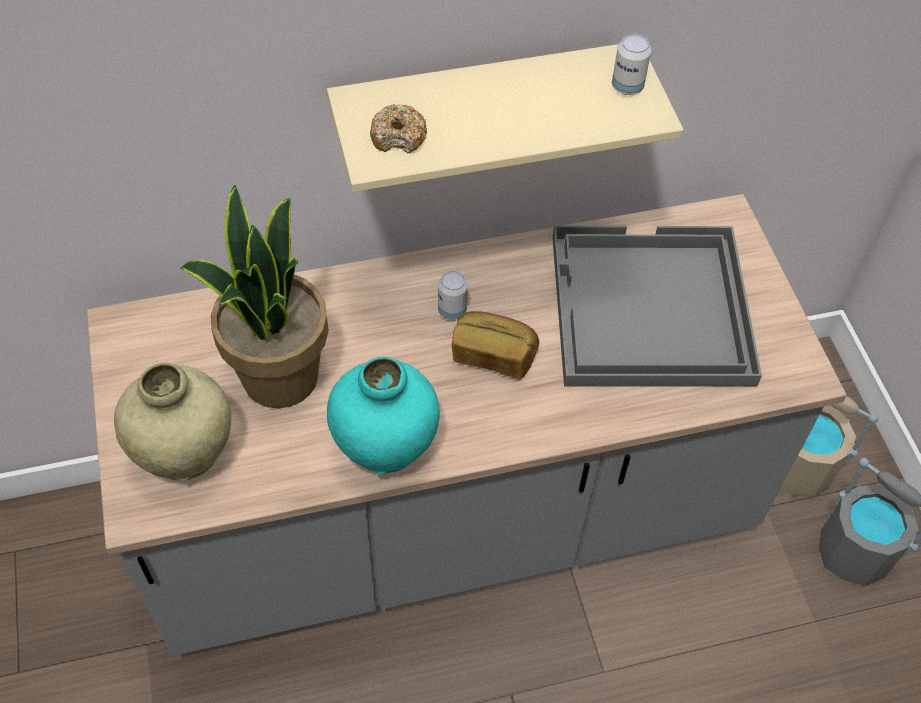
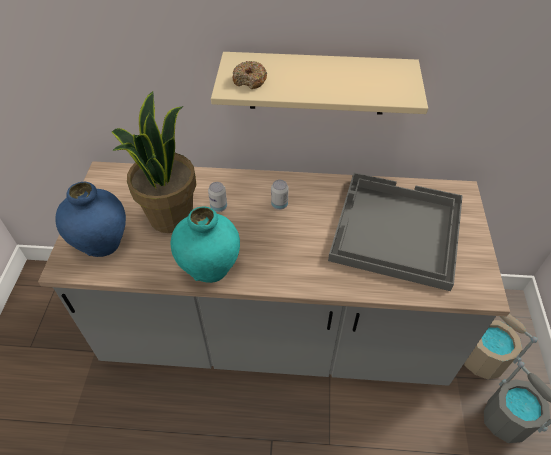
camera: 20 degrees right, 5 degrees down
beige vase [114,363,231,482] -> blue vase [55,182,126,257]
bread [452,311,539,380] -> none
can [612,34,651,95] -> can moved to [208,182,227,212]

